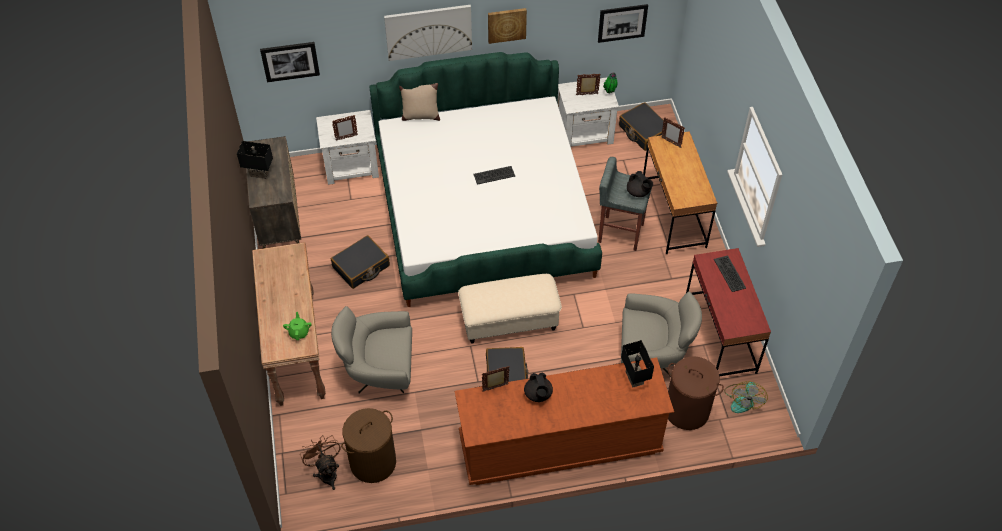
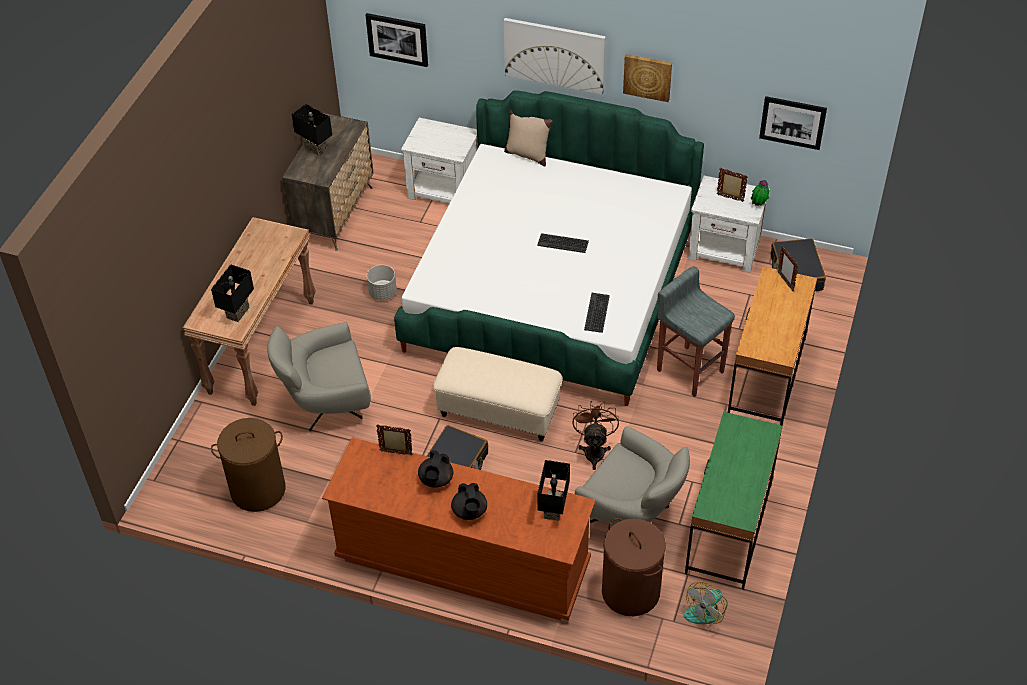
camera: 30 degrees right, 5 degrees down
green teapot [283,312,312,340] -> black table lamp [211,264,254,322]
brown fan [300,435,340,490] -> brown fan moved to [572,401,619,470]
black suitcase [331,235,390,289] -> grey planter [367,265,397,301]
grey armchair [331,306,412,394] -> grey armchair turned 45 degrees counterclockwise [267,322,371,432]
picture frame [332,115,358,141] -> none
black teapot [627,171,653,197] -> black teapot moved to [451,483,487,520]
red desk [686,248,771,376] -> green desk [685,412,783,589]
keyboard [714,255,746,292] -> keyboard moved to [584,293,610,333]

